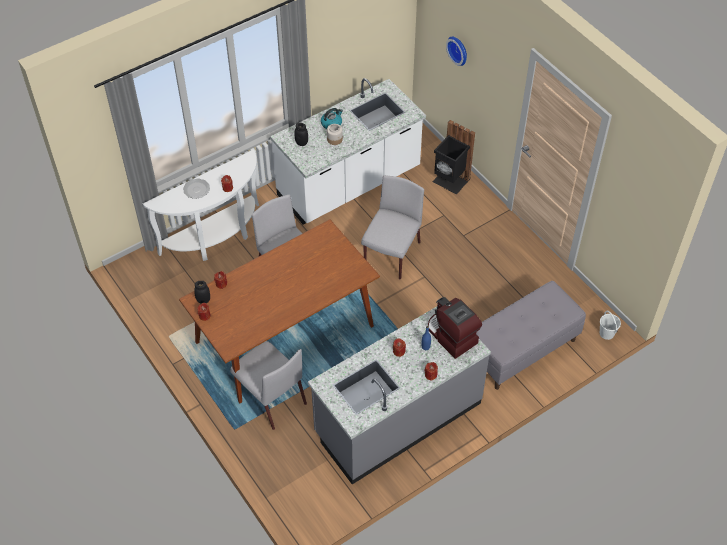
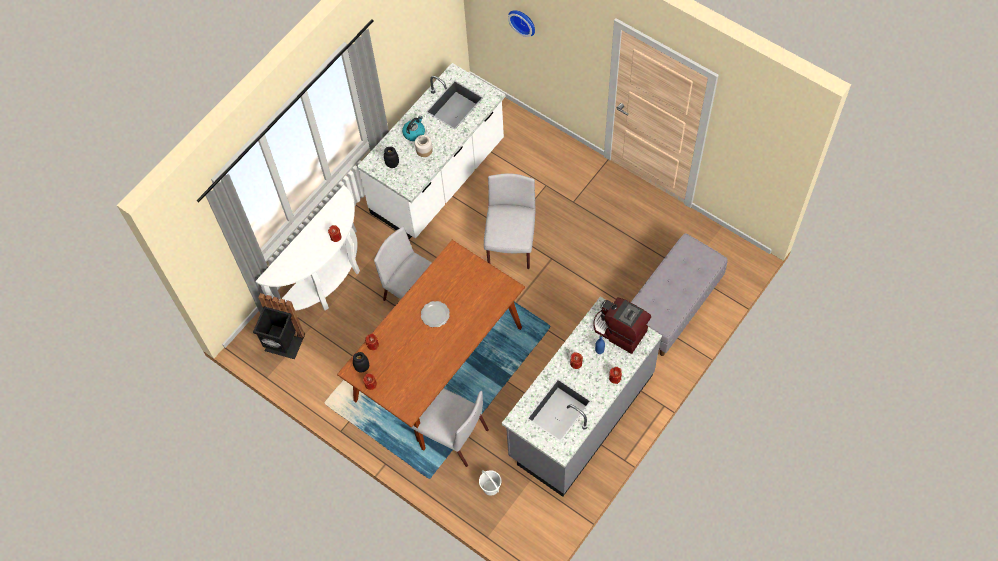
camera: 15 degrees left, 10 degrees up
plate [183,179,210,199] -> plate moved to [421,301,450,327]
black trash can [432,120,475,195] -> black trash can moved to [253,293,305,359]
white bucket [600,311,621,340] -> white bucket moved to [479,470,501,496]

